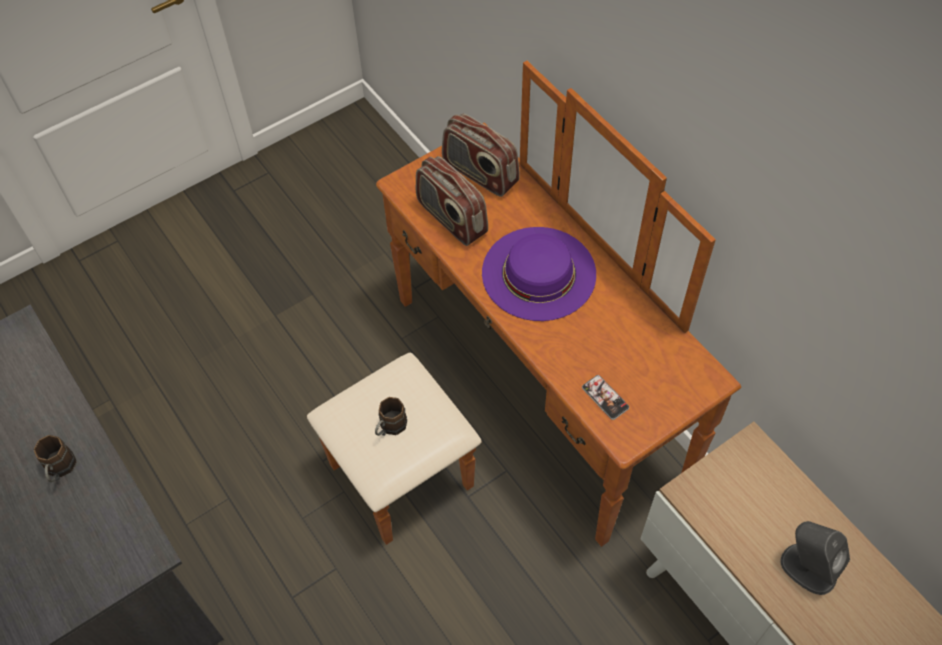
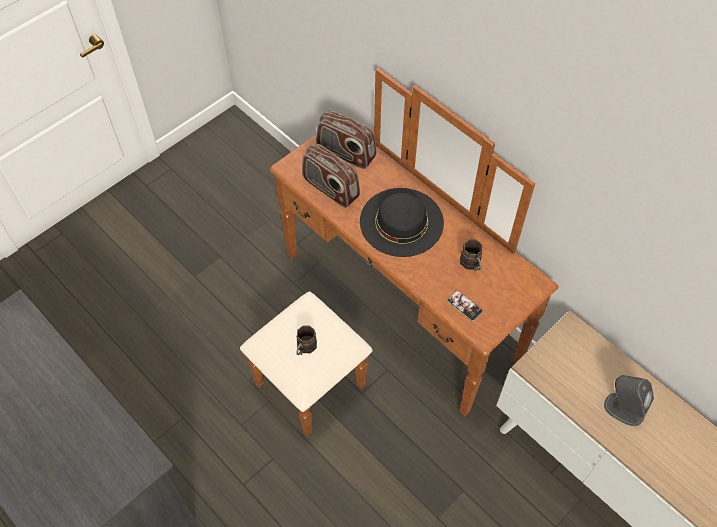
camera: 10 degrees left, 0 degrees up
brown mug [34,435,76,482] -> brown mug moved to [460,239,482,271]
purple hat [482,227,596,321] -> black hat [360,188,444,257]

